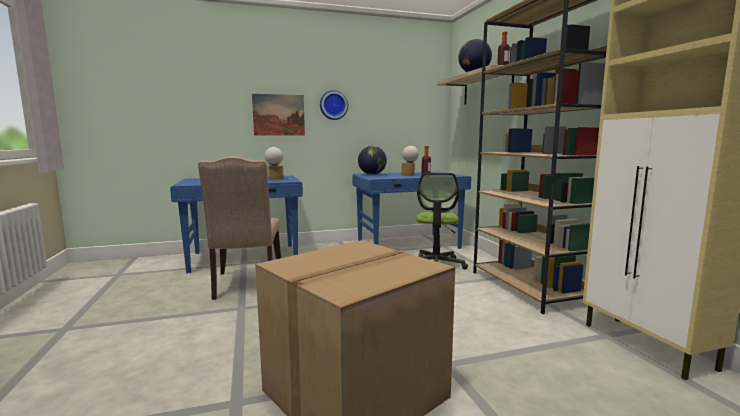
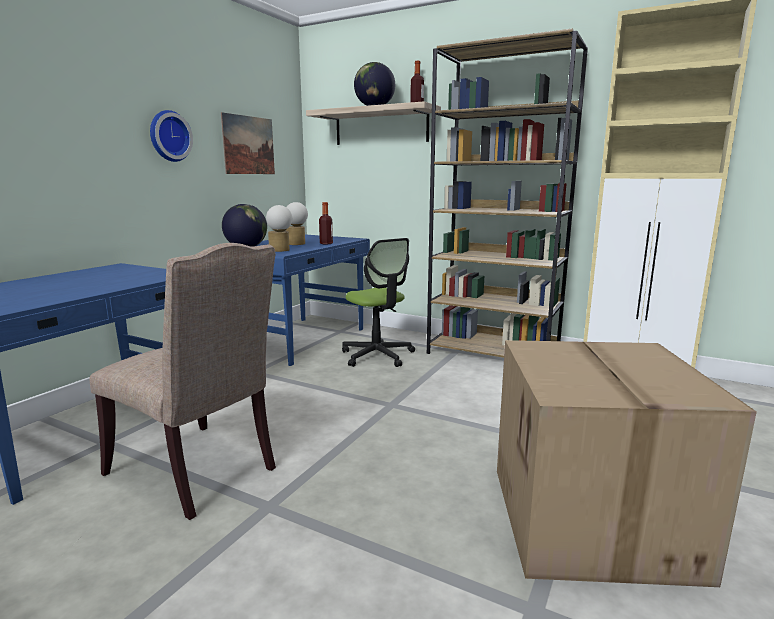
camera: 45 degrees left, 5 degrees up
picture [252,94,305,136] -> picture moved to [221,112,275,174]
table lamp [265,147,284,180] -> table lamp moved to [266,205,292,252]

